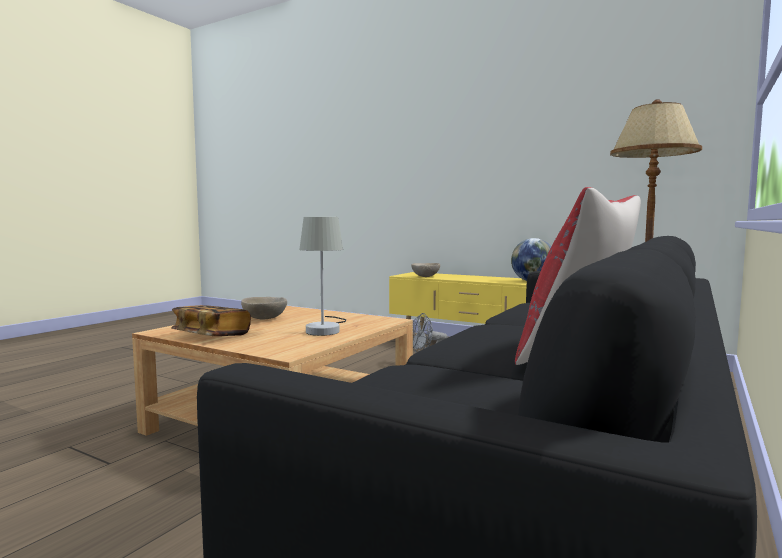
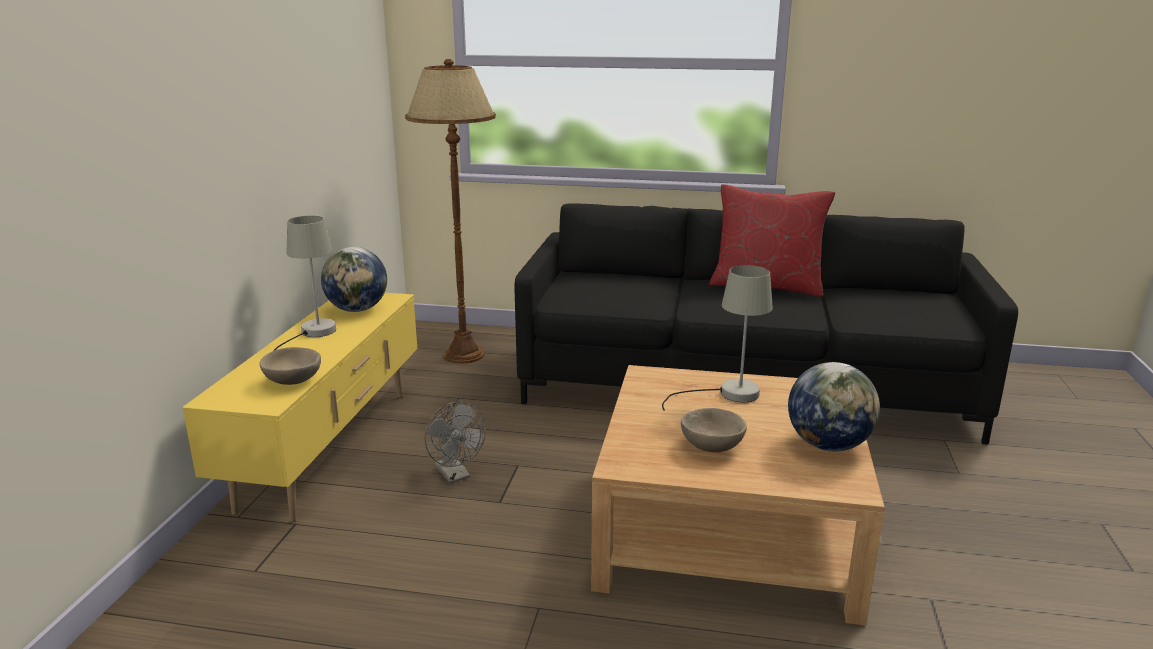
camera: 110 degrees left, 15 degrees up
book [171,305,251,336] -> globe [788,362,880,451]
none -> grey table lamp [273,216,336,351]

